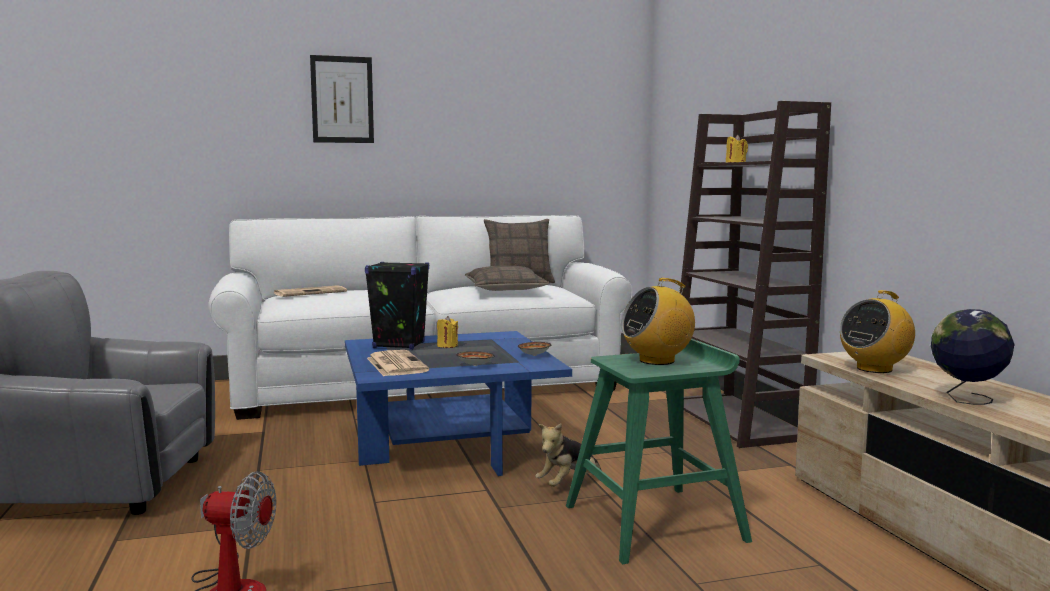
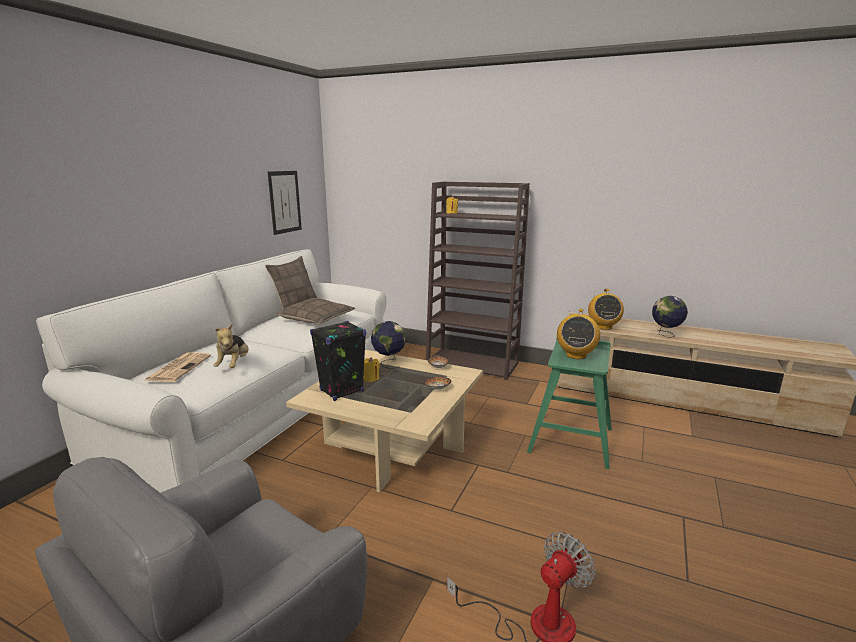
camera: 50 degrees left, 10 degrees up
picture [310,55,374,143] -> picture moved to [268,171,302,235]
blue coffee table [345,331,572,476] -> beige coffee table [286,350,483,493]
newspaper [367,350,429,376] -> none
plush toy [535,423,601,487] -> plush toy moved to [213,324,249,368]
none -> globe [371,321,406,368]

